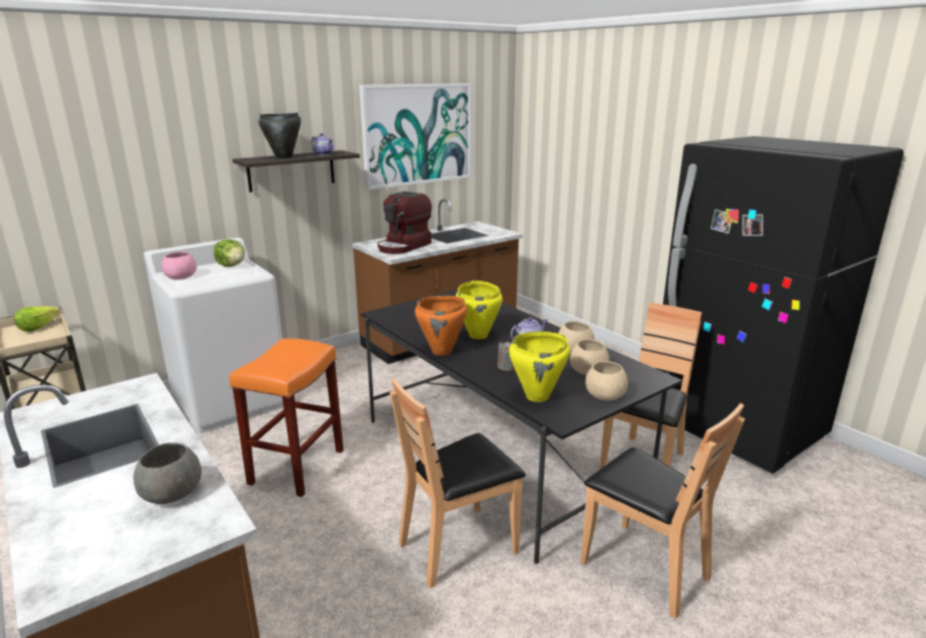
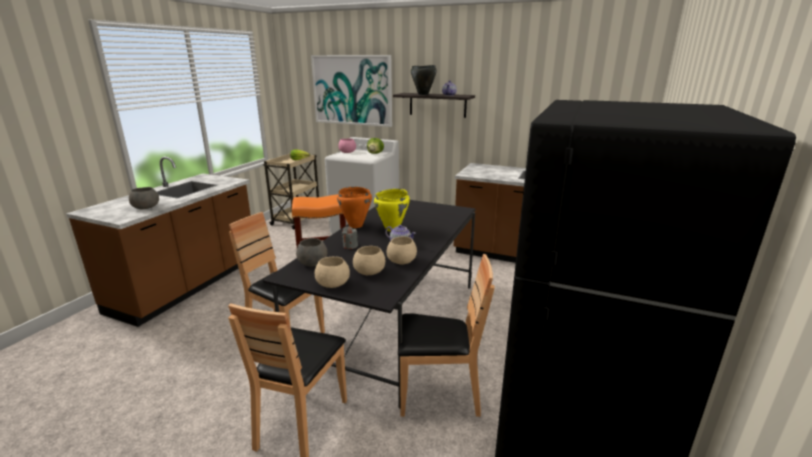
camera: 60 degrees right, 0 degrees up
picture [359,83,472,190] -> picture moved to [311,55,392,127]
coffee machine [378,191,432,254] -> none
yellow cooking pot [509,332,570,402] -> grey bowl [296,238,328,266]

